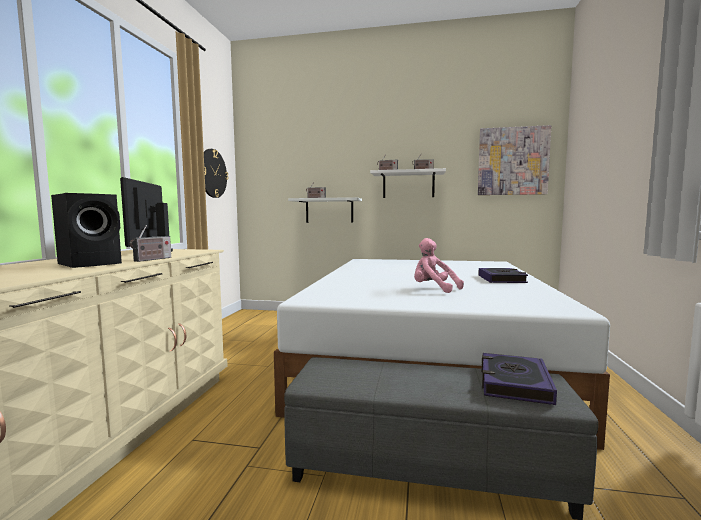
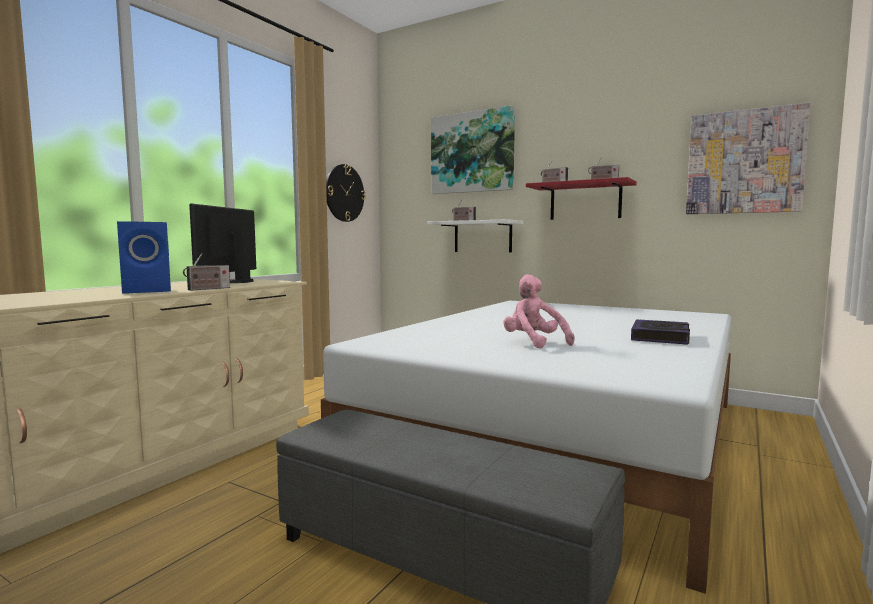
camera: 20 degrees right, 0 degrees up
black speaker [51,193,122,268] -> blue speaker [117,221,171,293]
white shelf [370,168,446,198] -> red shelf [526,177,637,220]
book [481,353,557,405] -> none
none -> picture [431,105,515,194]

